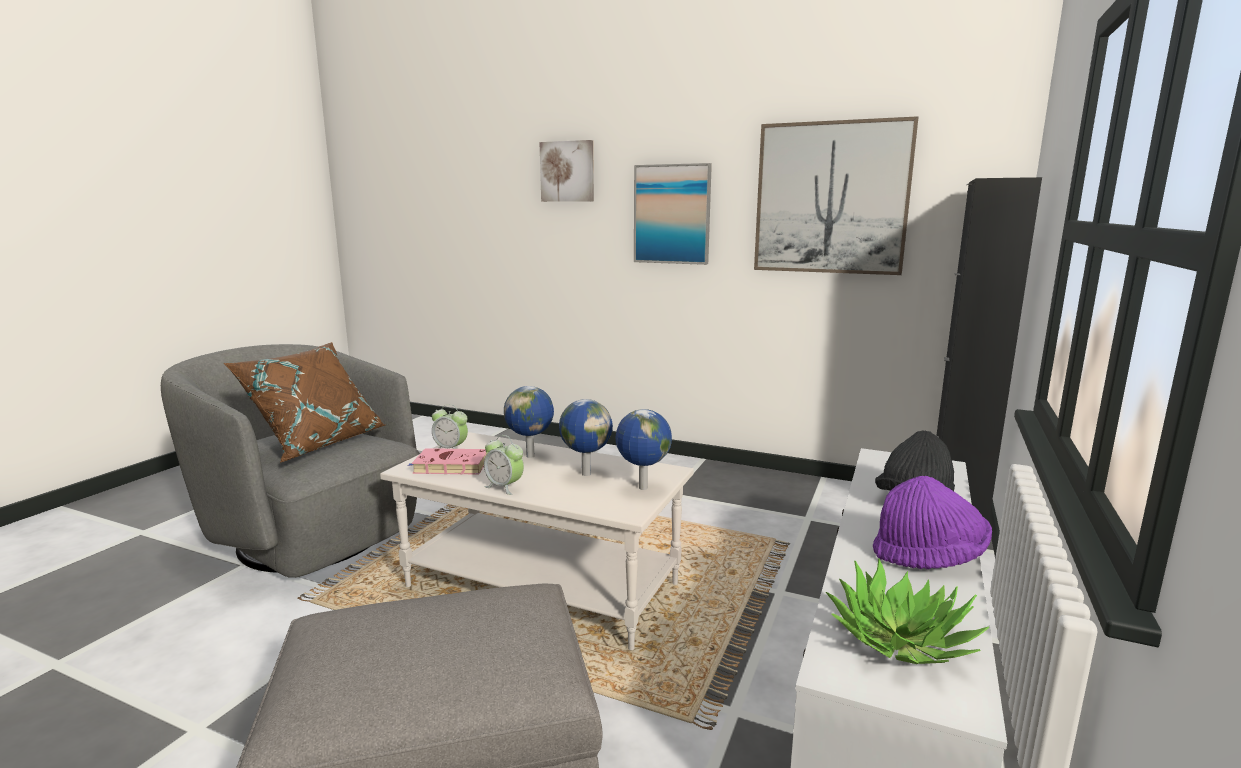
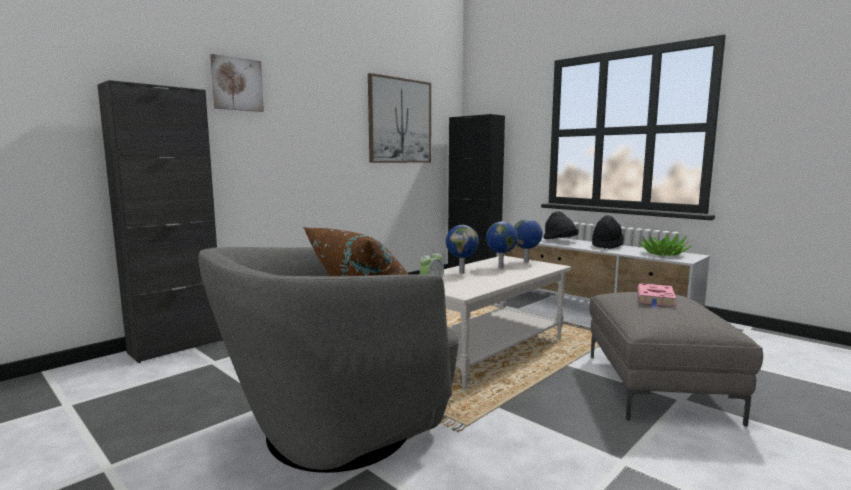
camera: 70 degrees left, 5 degrees down
pink book [407,448,488,475] -> pink book moved to [638,283,676,308]
alarm clock [484,435,524,495] -> none
picture [634,163,712,265] -> none
purple hat [873,476,992,569] -> black hat [592,215,624,249]
none -> black cabinet [97,80,223,363]

